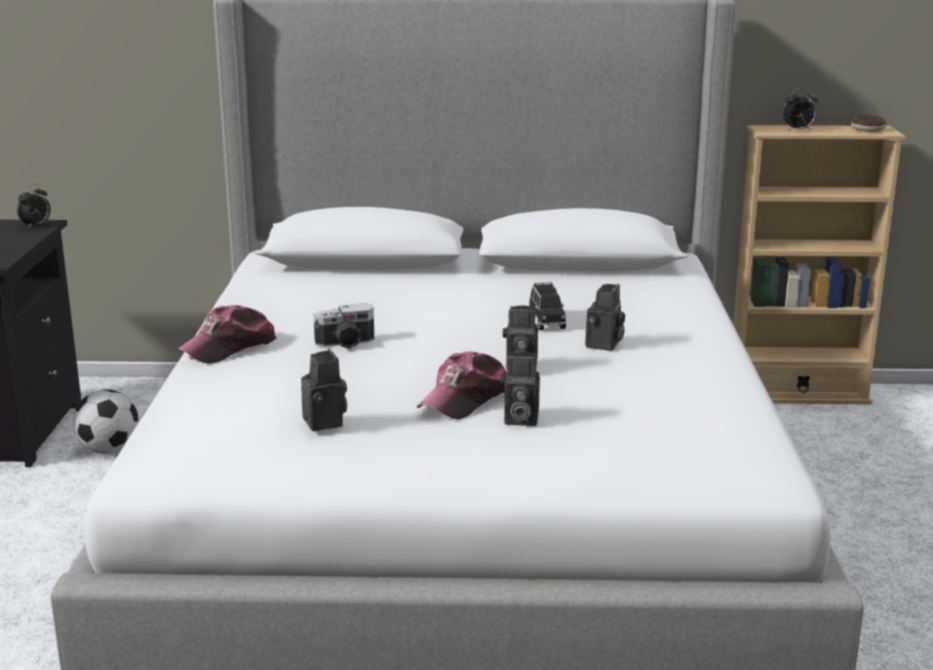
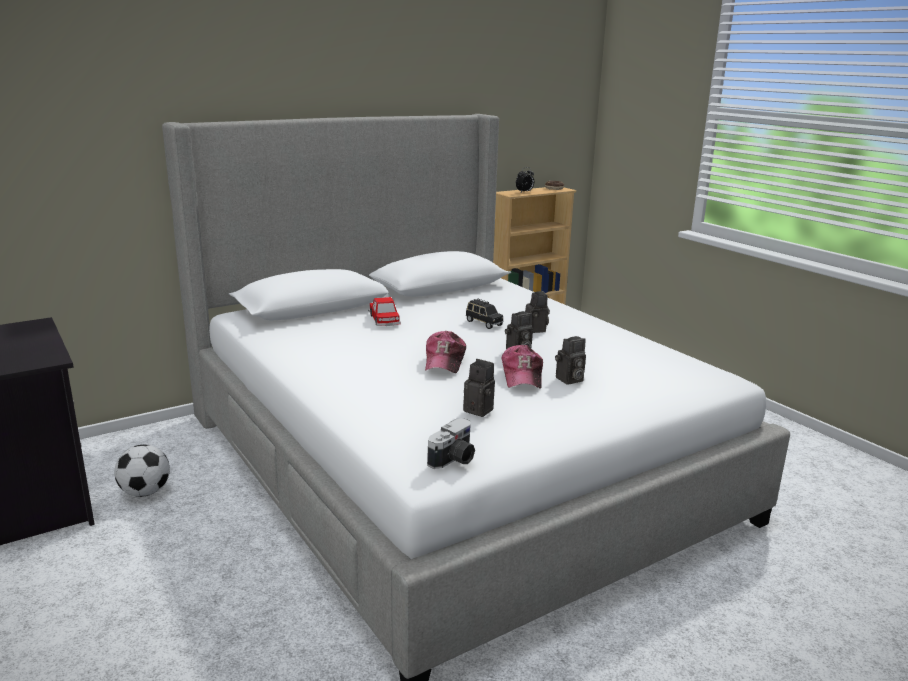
camera: 35 degrees left, 0 degrees up
alarm clock [17,184,50,229] -> none
cap [177,305,277,364] -> cap moved to [425,331,466,373]
camera [314,303,374,349] -> camera moved to [427,418,475,469]
none -> toy car [368,297,401,326]

